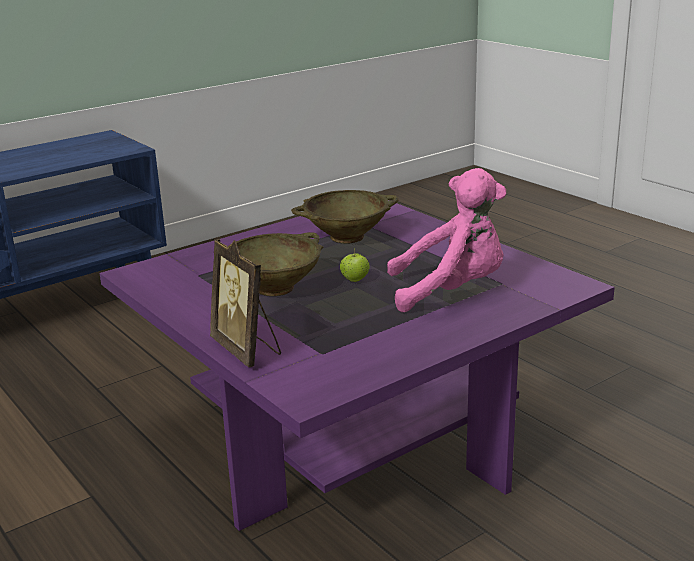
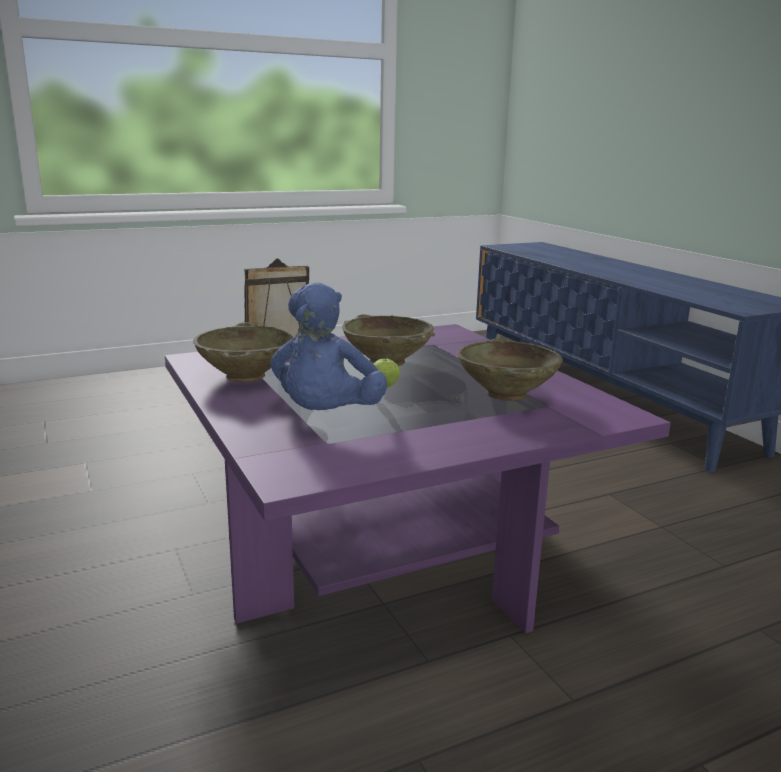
camera: 100 degrees right, 5 degrees down
pink plush toy [387,168,506,312] -> blue plush toy [270,282,387,410]
none -> beige bowl [193,322,293,382]

